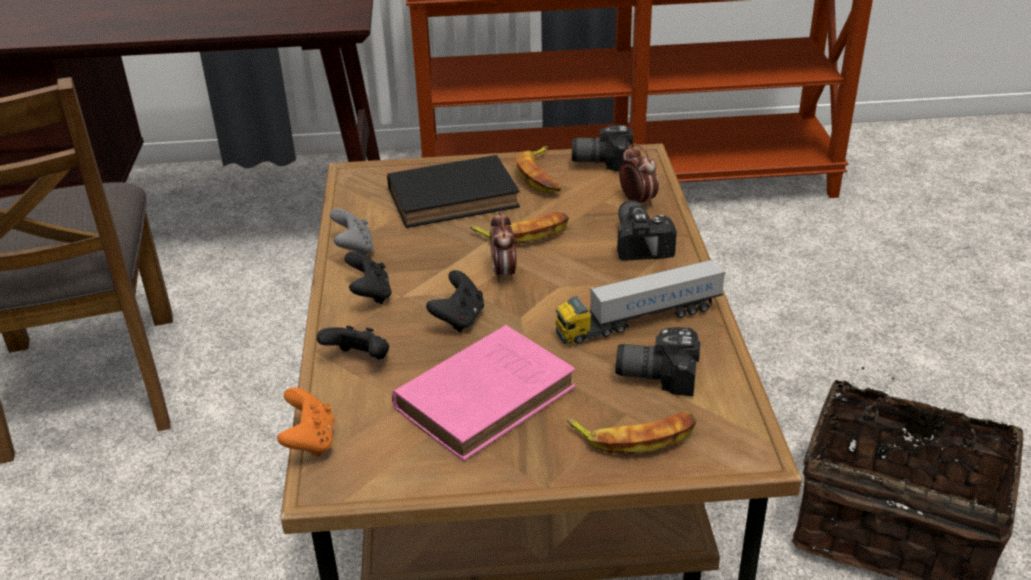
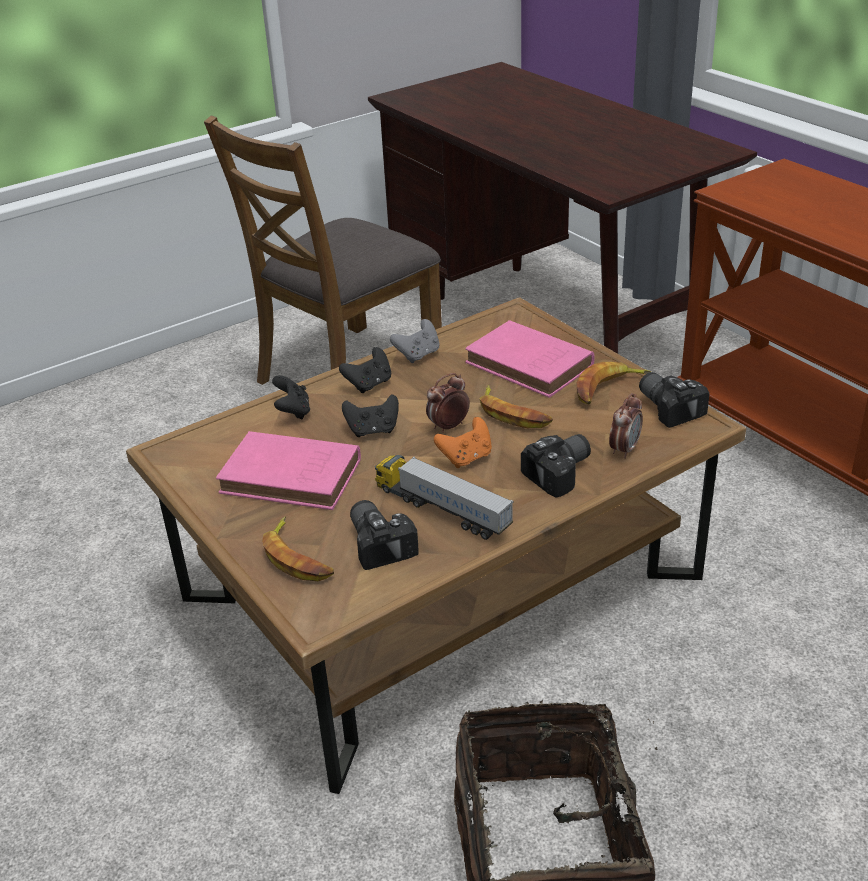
camera: 60 degrees right, 0 degrees up
orange game controller [277,387,335,457] -> orange game controller moved to [434,417,492,468]
black book [387,155,520,228] -> pink book [465,320,595,398]

